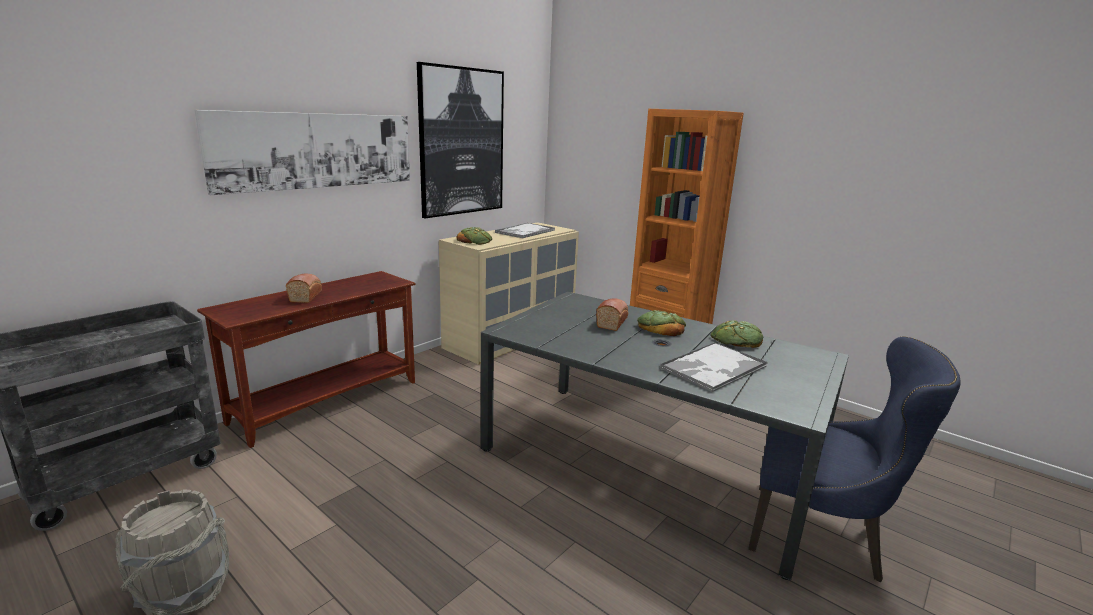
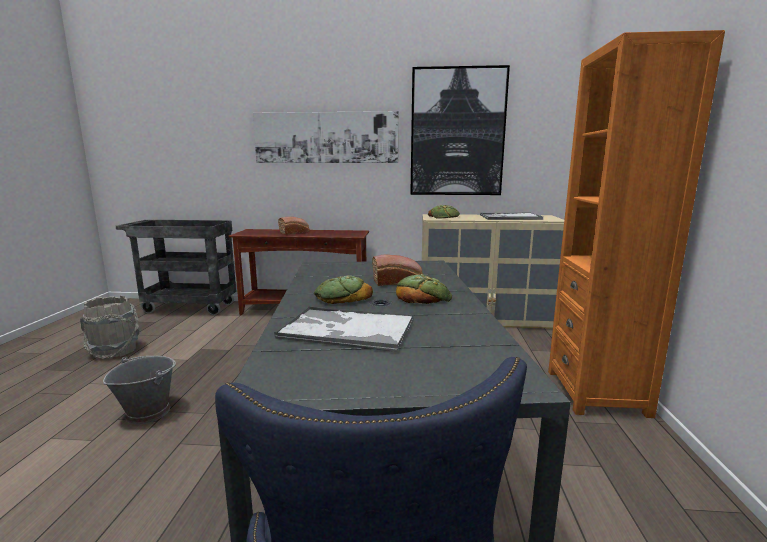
camera: 55 degrees right, 5 degrees down
bread [710,320,763,348] -> bread moved to [314,275,373,304]
none -> grey bucket [103,356,176,424]

